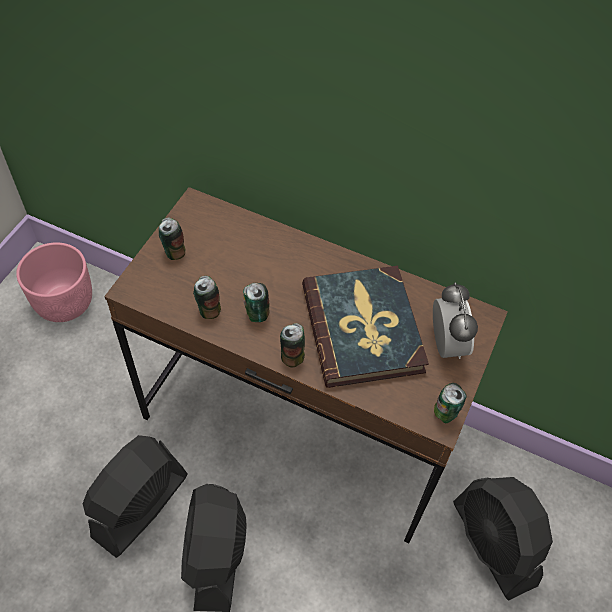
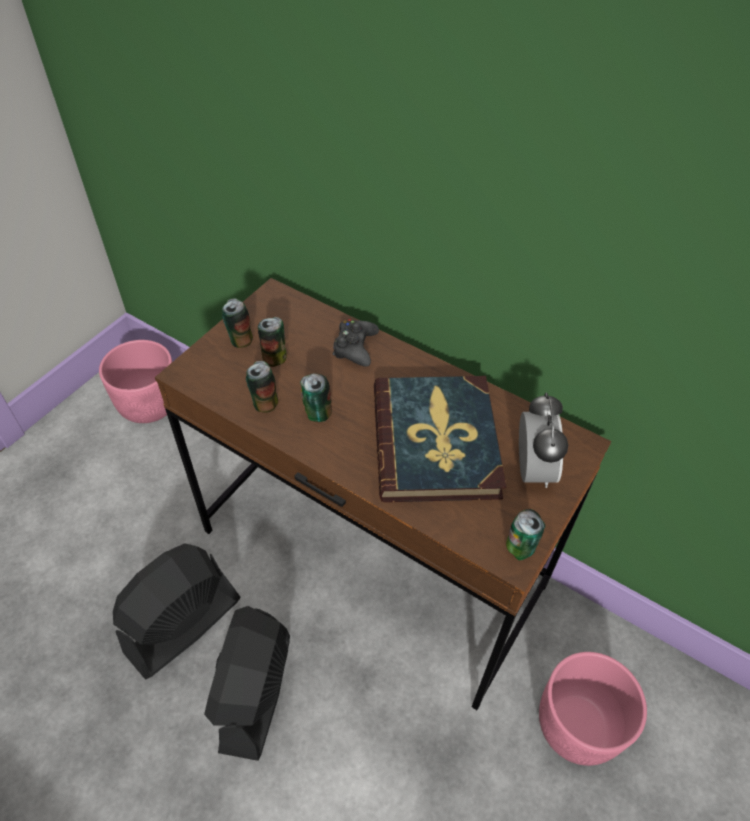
camera: 10 degrees right, 5 degrees down
can [280,323,305,368] -> can moved to [258,317,287,367]
black fan [453,477,553,601] -> pink planter [539,652,647,766]
none -> black game controller [332,319,379,367]

